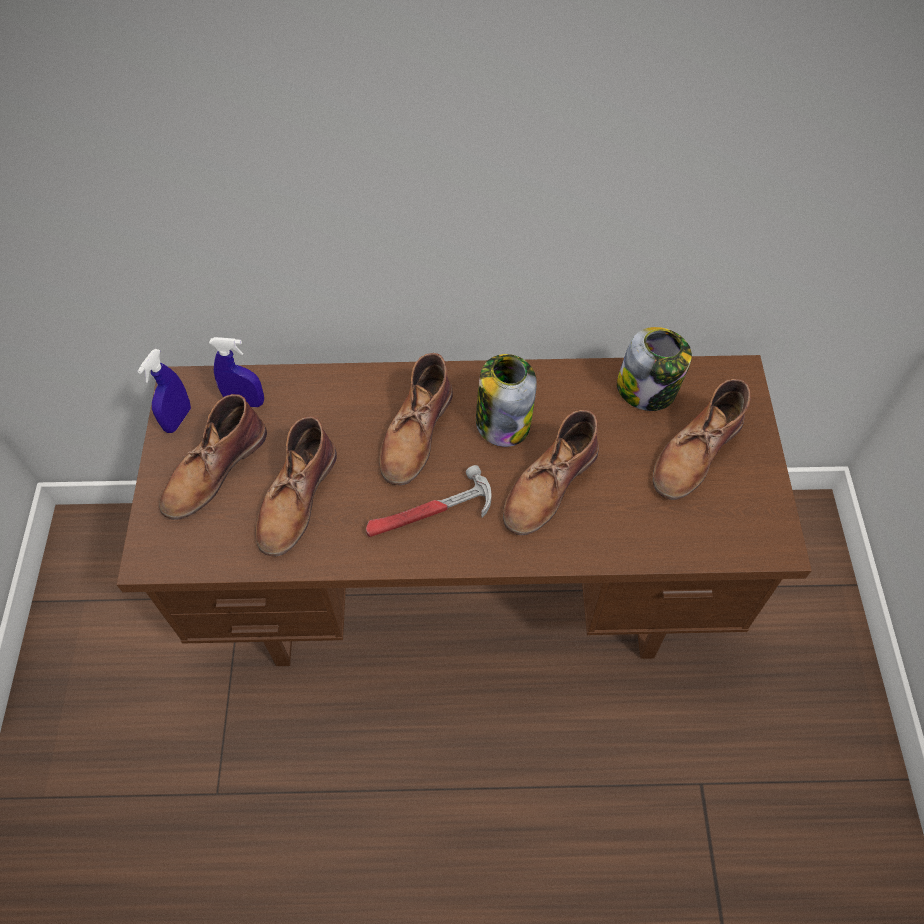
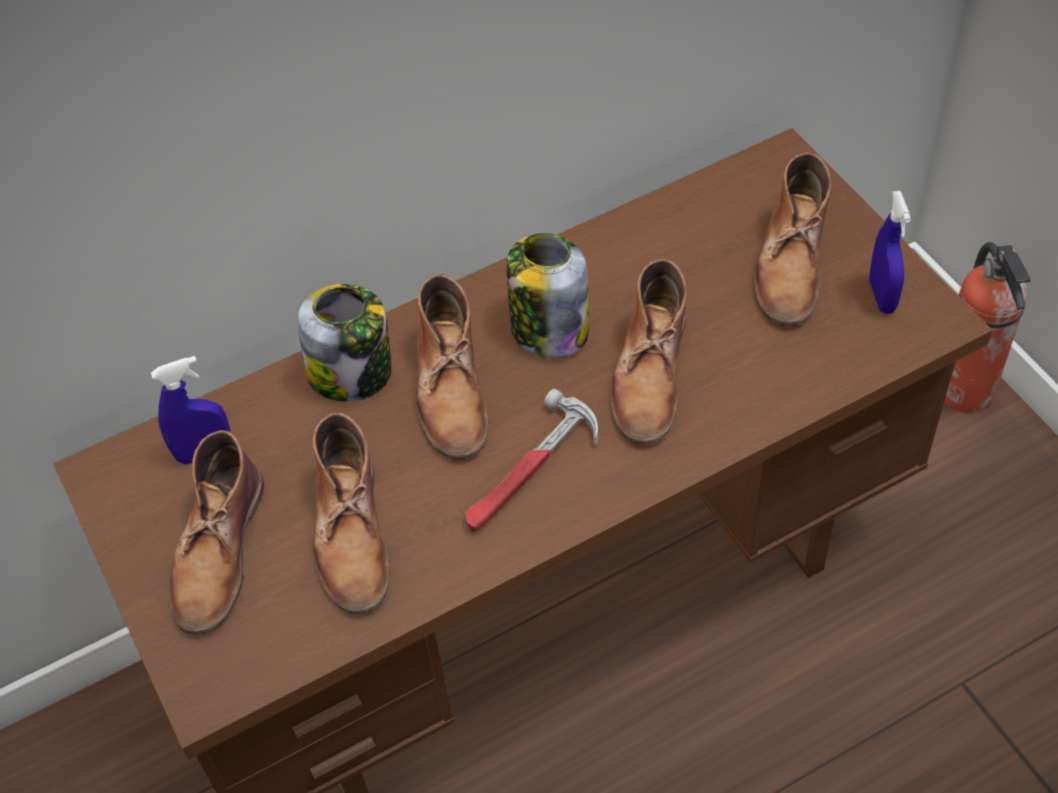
camera: 25 degrees left, 5 degrees down
blue spray bottle [137,349,191,433] -> blue spray bottle moved to [869,191,911,314]
jar [617,327,692,411] -> jar moved to [298,284,392,402]
none -> fire extinguisher [944,242,1031,413]

